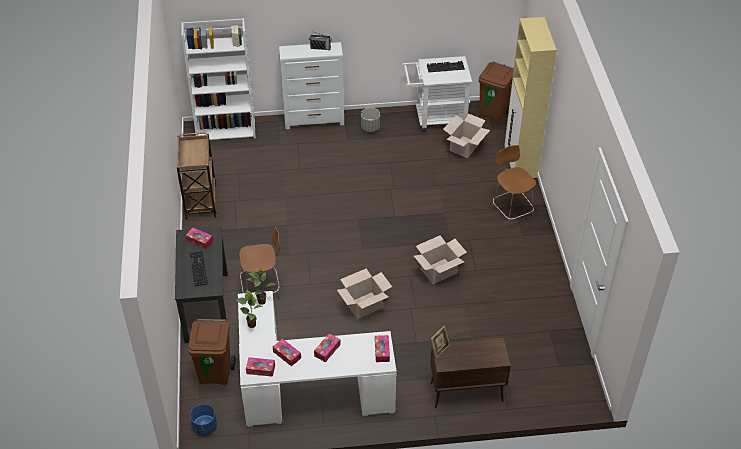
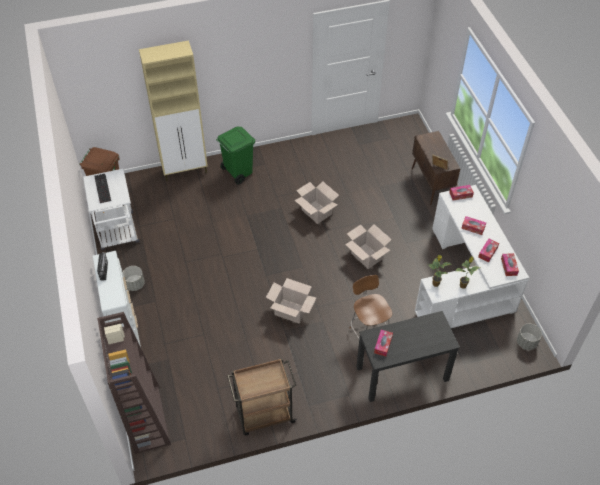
camera: 100 degrees left, 5 degrees up
white bookcase [181,18,256,140] -> brown bookcase [97,312,171,454]
brown trash can [188,319,235,385] -> none
keyboard [190,251,208,287] -> none
blue planter [190,404,217,436] -> grey planter [517,324,542,350]
cardboard box [443,114,490,158] -> cardboard box moved to [266,278,316,324]
brown chair [491,145,536,228] -> green trash can [216,127,255,185]

